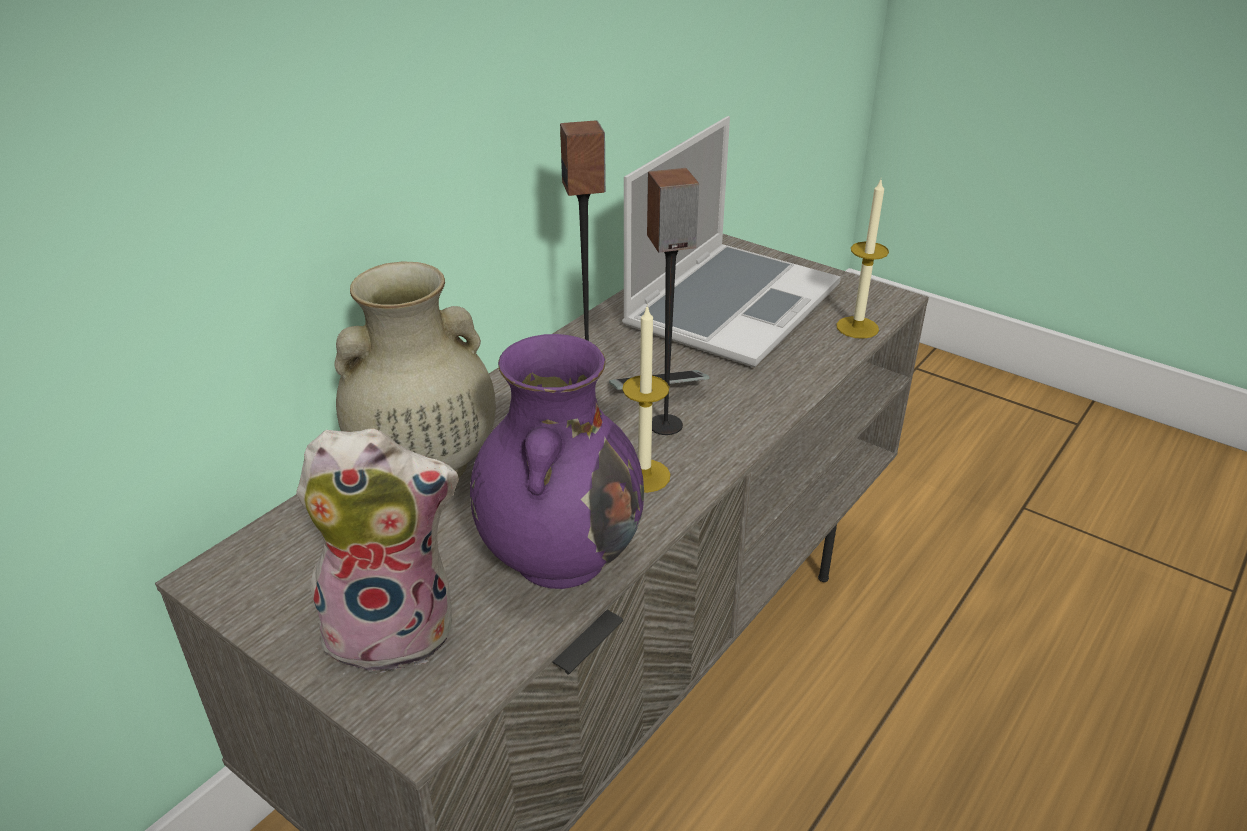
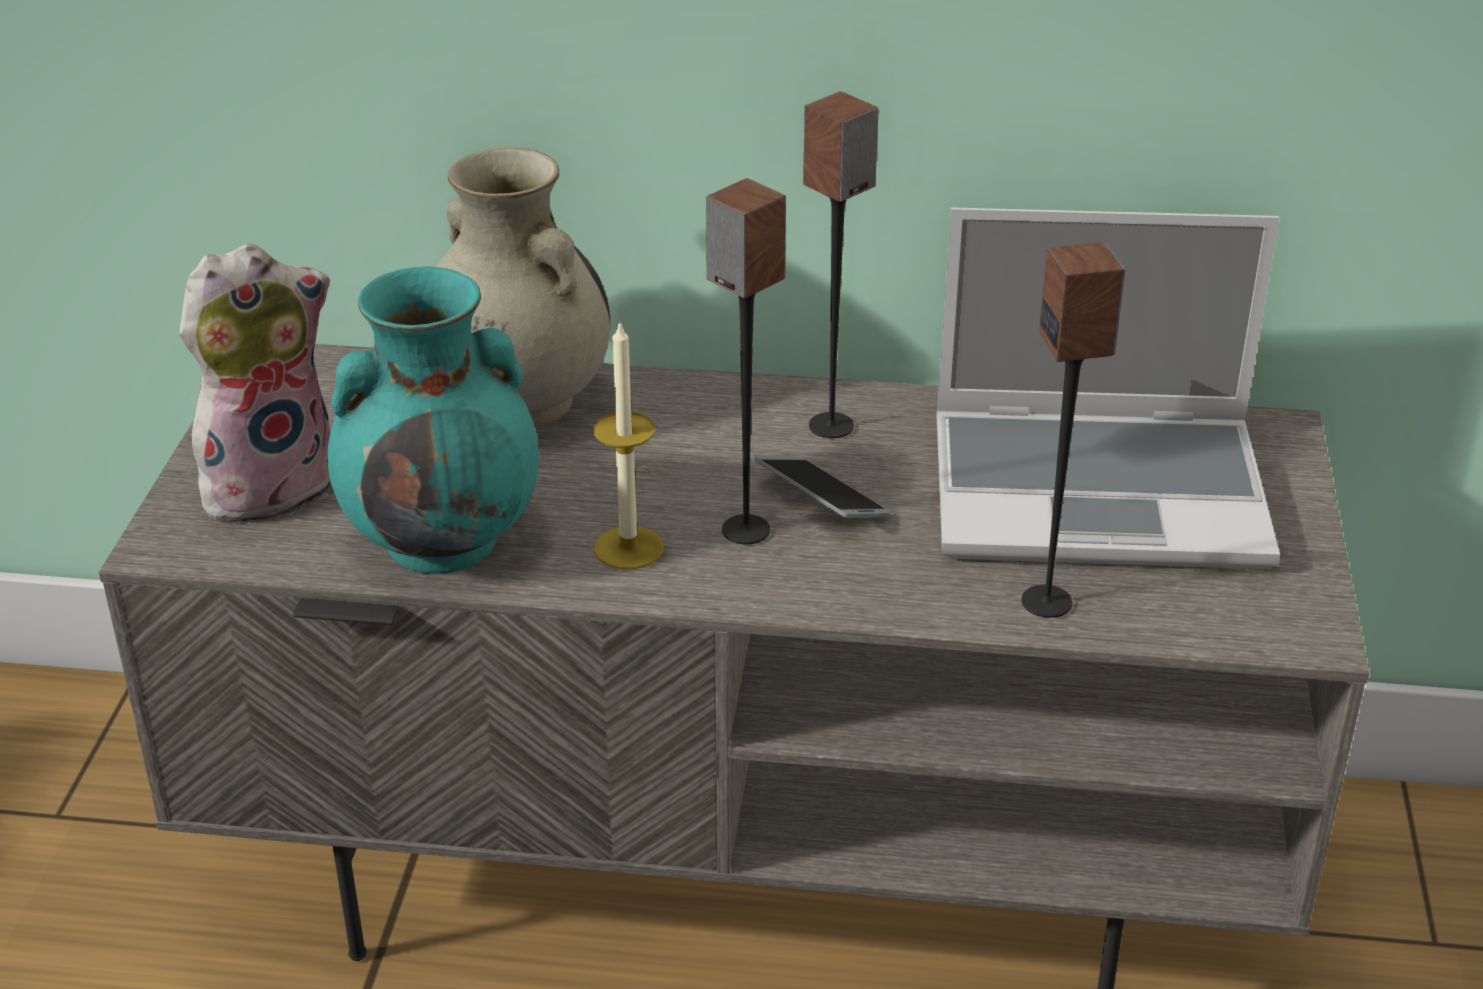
camera: 60 degrees right, 0 degrees up
plush toy [296,428,459,675] -> plush toy turned 90 degrees counterclockwise [180,243,331,528]
purple vase [470,334,644,589] -> turquoise vase [328,266,539,574]
candle [836,180,889,339] -> none
none -> speaker [1022,242,1125,618]

